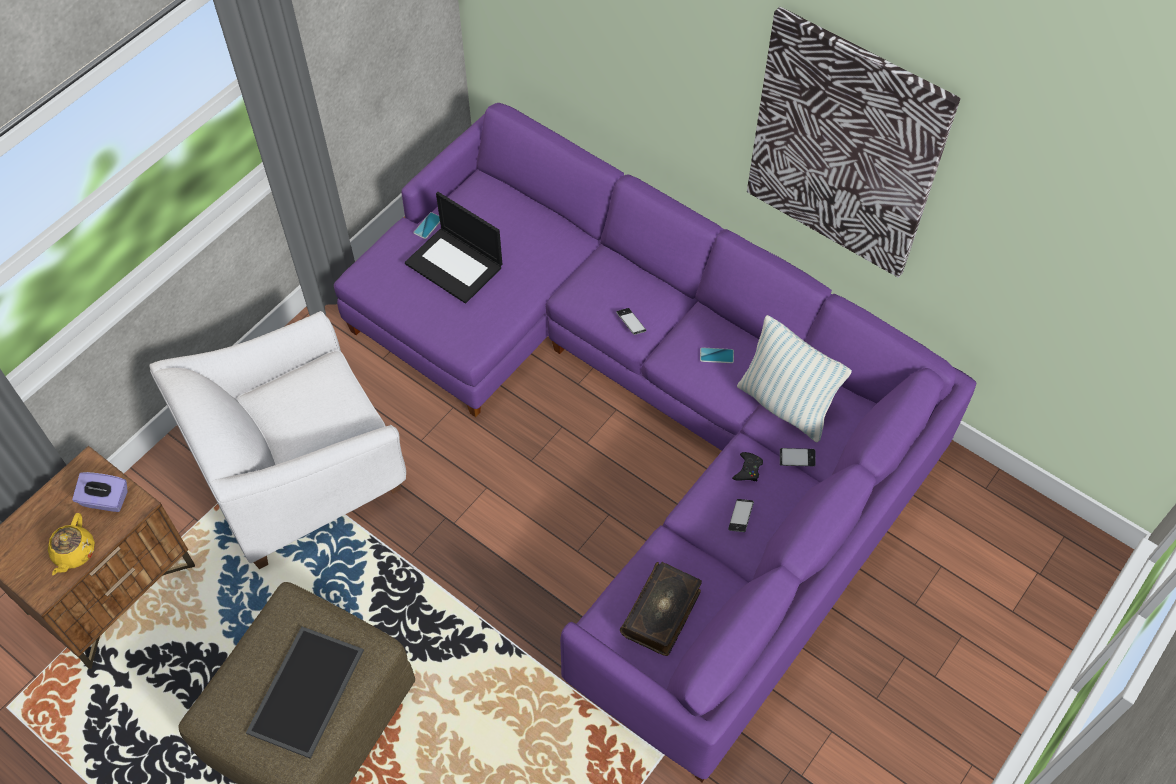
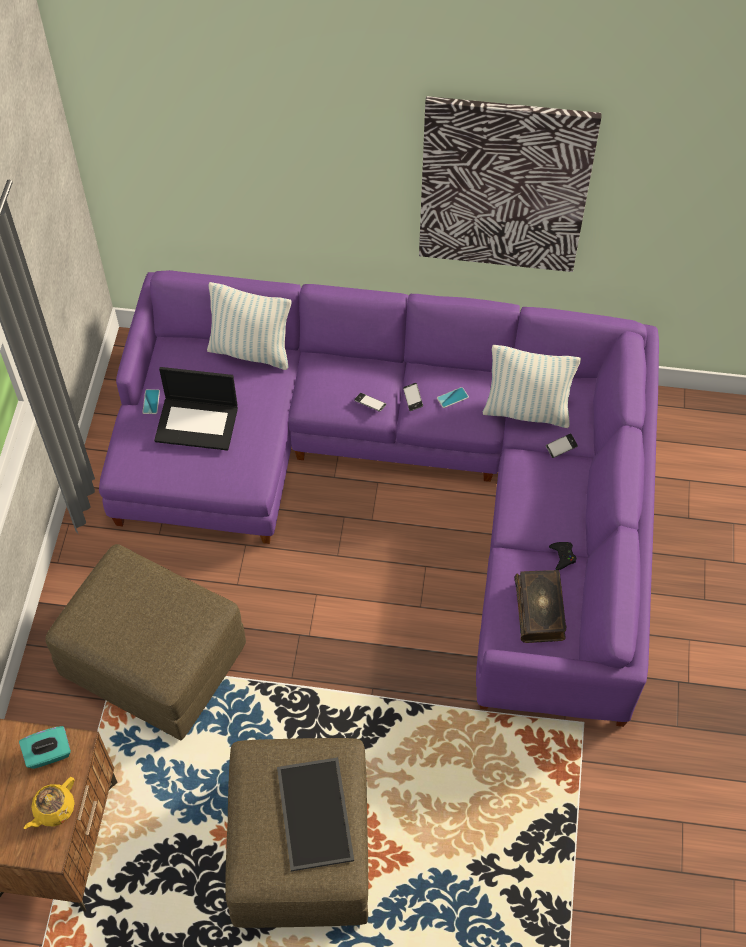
camera: 30 degrees left, 0 degrees up
yellow teapot [48,513,95,575] -> yellow teapot turned 60 degrees clockwise [24,777,75,829]
purple tissue box [72,472,127,512] -> turquoise tissue box [19,726,71,769]
white armchair [150,311,406,569] -> brown ottoman [46,544,246,741]
phone [728,499,754,532] -> phone moved to [403,383,423,411]
black game controller [732,452,763,481] -> black game controller moved to [549,542,576,570]
none -> pillow [207,282,291,370]

